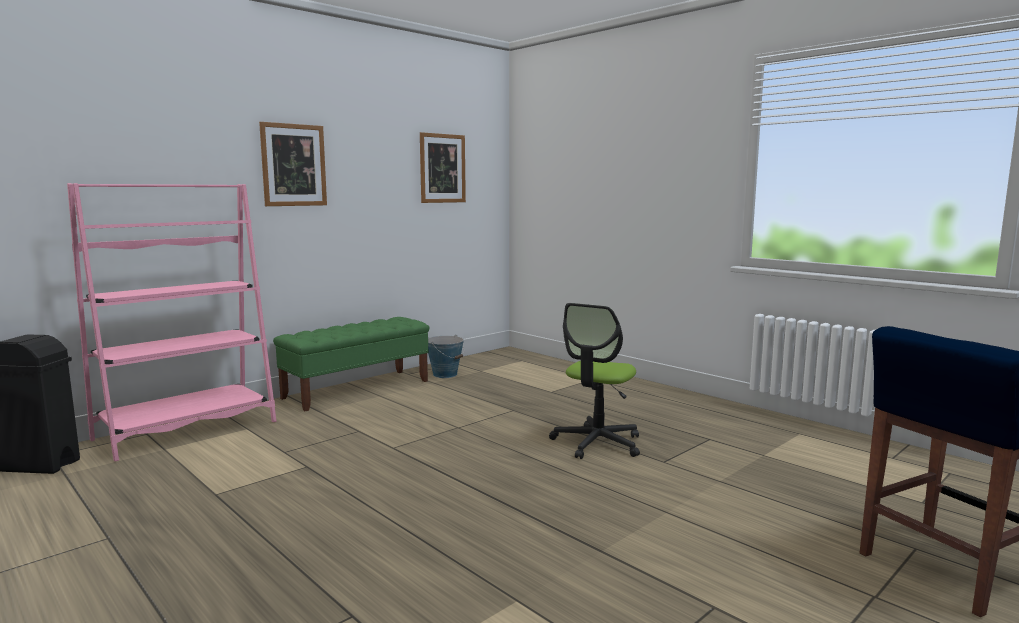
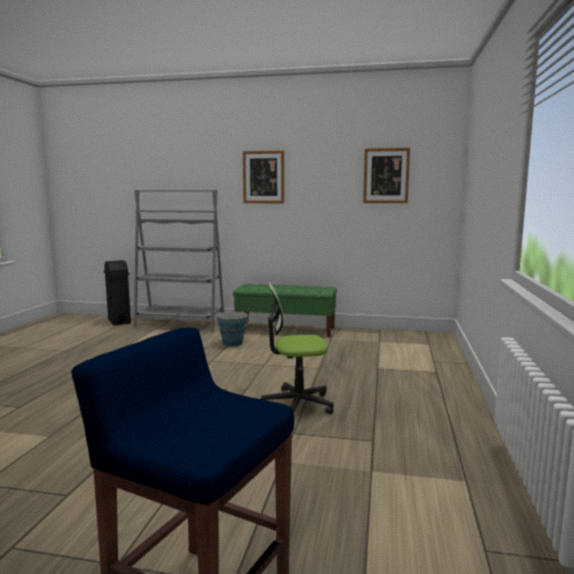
camera: 55 degrees right, 0 degrees up
pink bookcase [67,183,276,461] -> grey bookcase [134,190,224,332]
bucket [428,335,464,378] -> bucket moved to [216,312,249,347]

